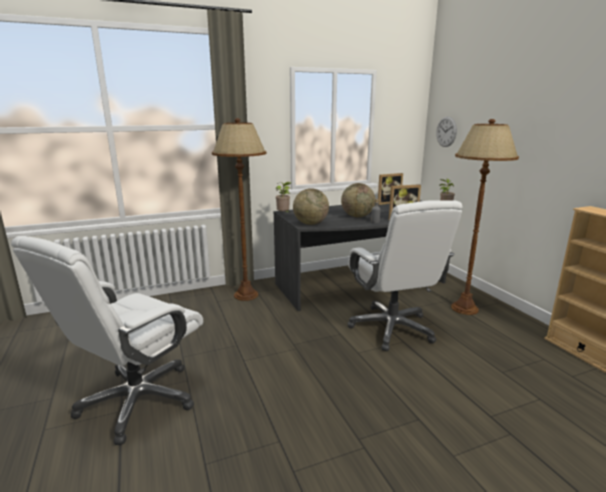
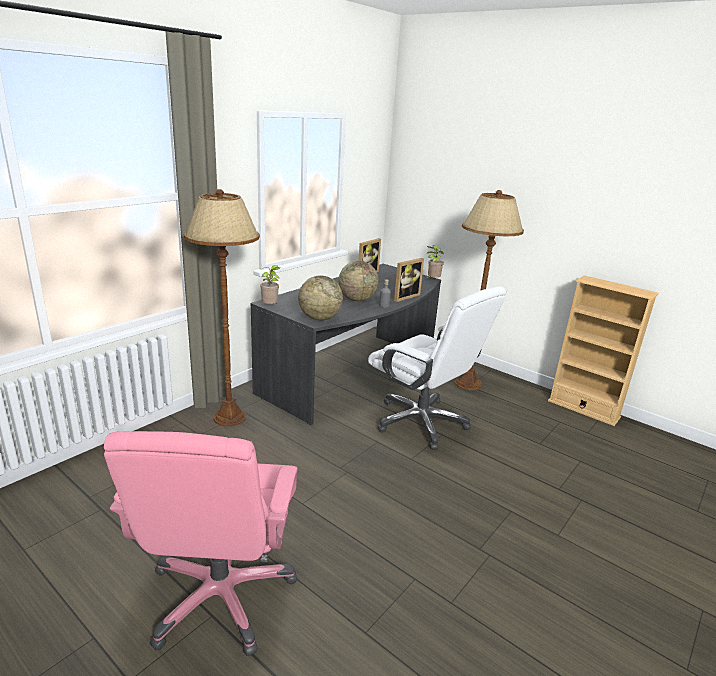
camera: 30 degrees left, 5 degrees up
white office chair [11,236,203,445] -> pink office chair [104,431,298,657]
wall clock [436,117,457,147] -> none

